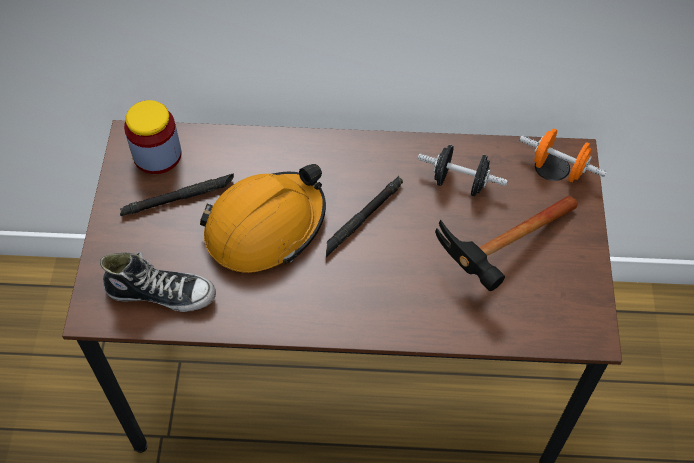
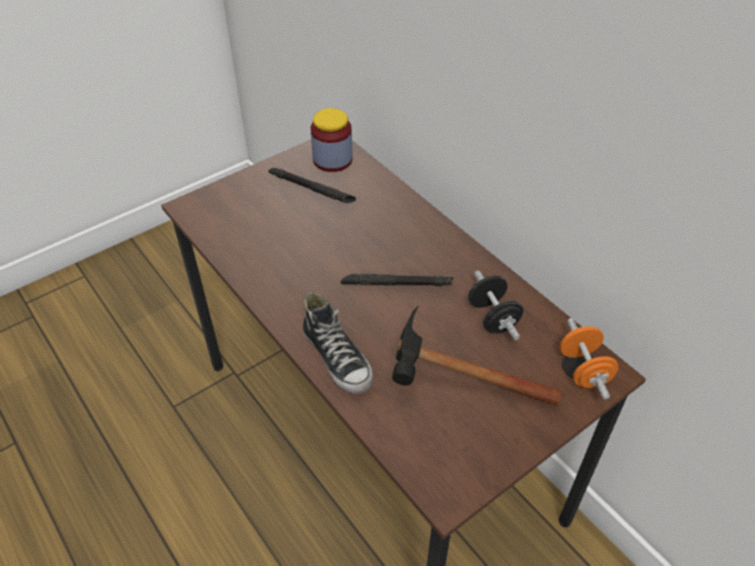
camera: 50 degrees right, 10 degrees down
shoe [100,252,216,312] -> shoe moved to [303,292,373,394]
orange hard hat [200,164,326,273] -> none

